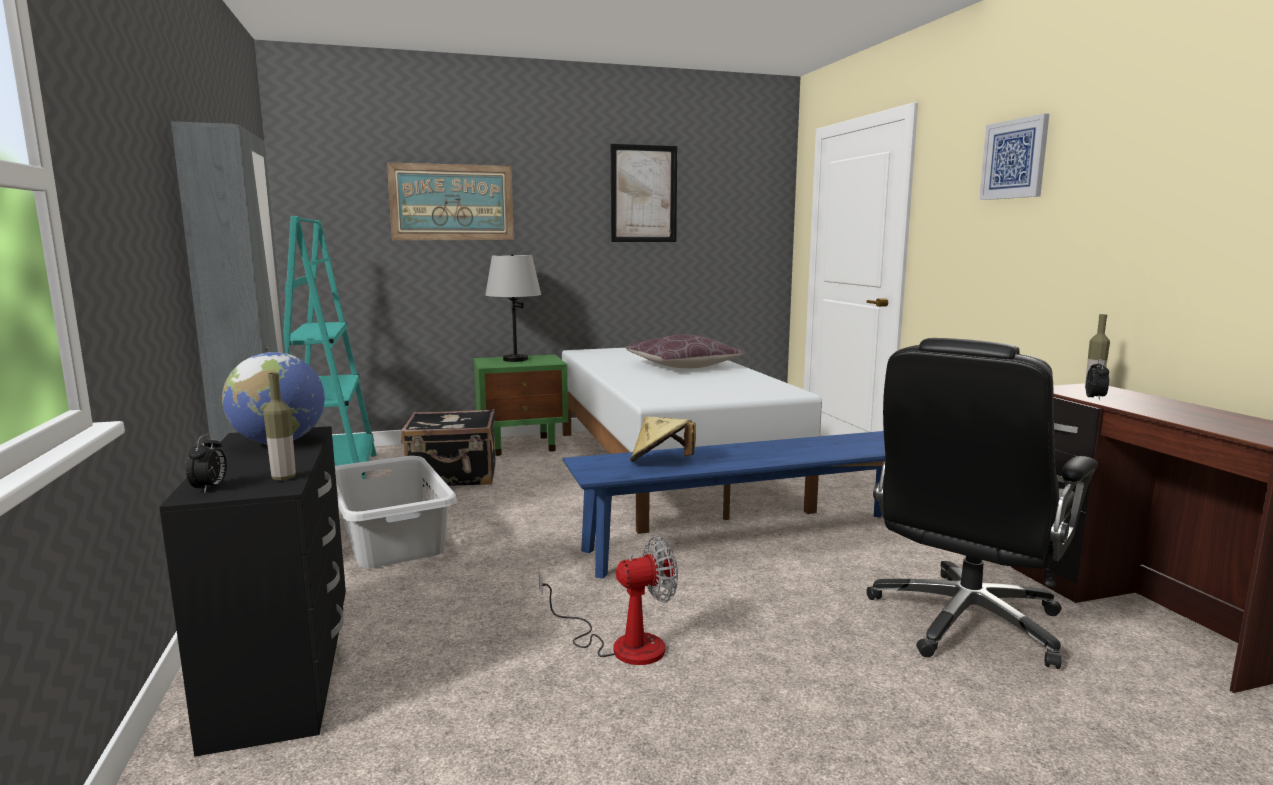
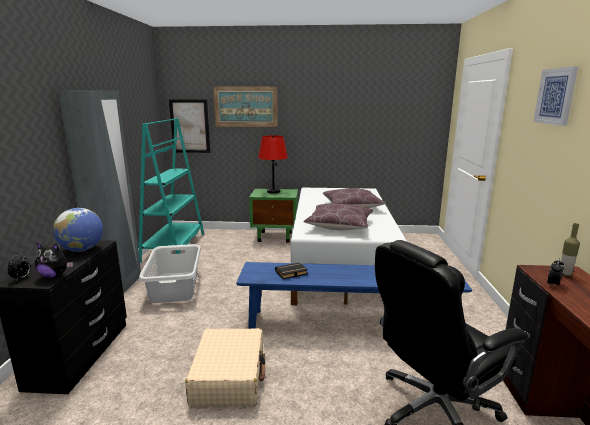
camera: 20 degrees right, 5 degrees up
bottle [263,372,296,480] -> plush toy [35,242,73,278]
black suitcase [401,409,496,487] -> none
grey table lamp [485,254,541,362] -> red table lamp [258,135,288,193]
fan [539,536,678,665] -> beige suitcase [185,328,265,406]
picture [610,144,678,242] -> picture moved to [169,99,211,153]
beige hat [630,416,696,462] -> black book [275,262,308,279]
none -> brown pillow [303,204,374,230]

